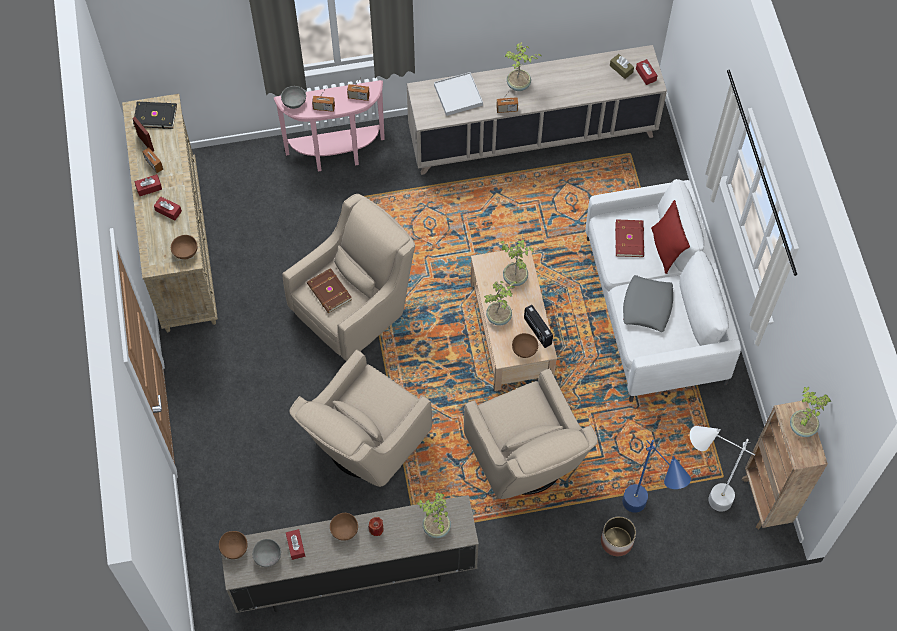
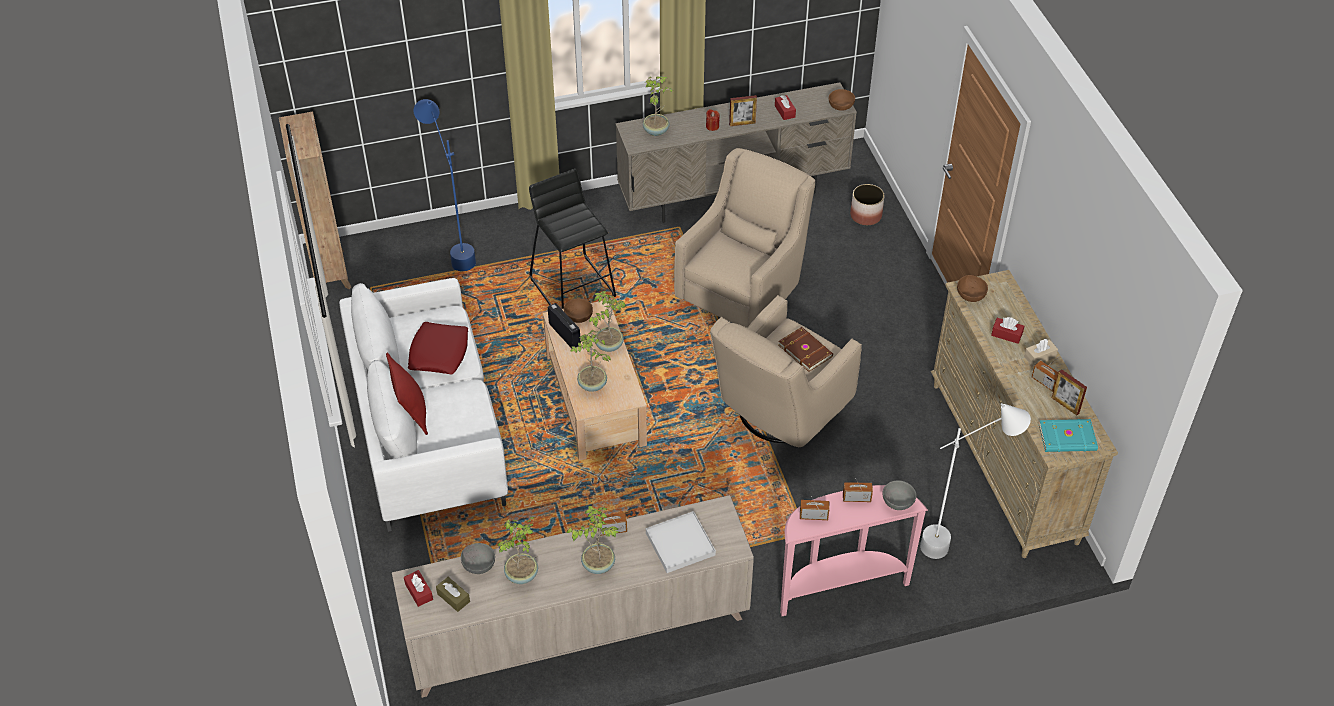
camera: 175 degrees right, 15 degrees down
black book [133,102,177,129] -> turquoise book [1039,419,1098,452]
red tissue box [135,174,162,196] -> beige tissue box [1024,339,1058,367]
grey bowl [252,539,281,567] -> grey bowl moved to [461,543,495,574]
brown bowl [330,513,358,541] -> picture frame [729,95,757,126]
beige armchair [464,368,598,499] -> black stool [529,169,616,309]
planter [601,516,636,556] -> planter moved to [850,184,884,225]
red book [615,220,644,257] -> none
grey pillow [623,275,673,332] -> red pillow [408,322,468,374]
white floor lamp [690,426,755,512] -> white floor lamp moved to [920,403,1031,559]
potted plant [790,387,831,437] -> potted plant moved to [497,517,538,584]

